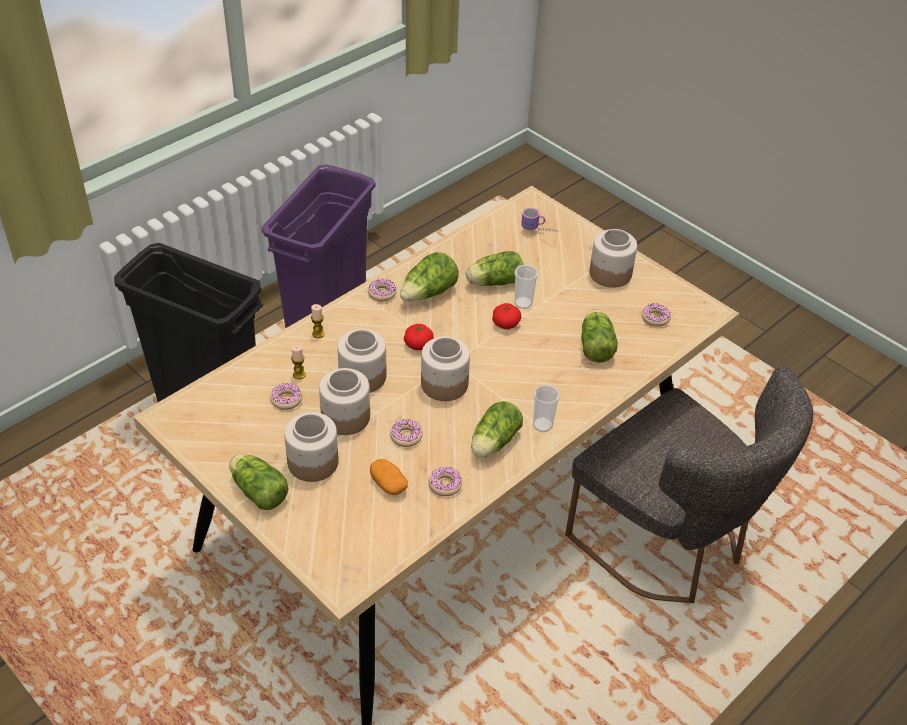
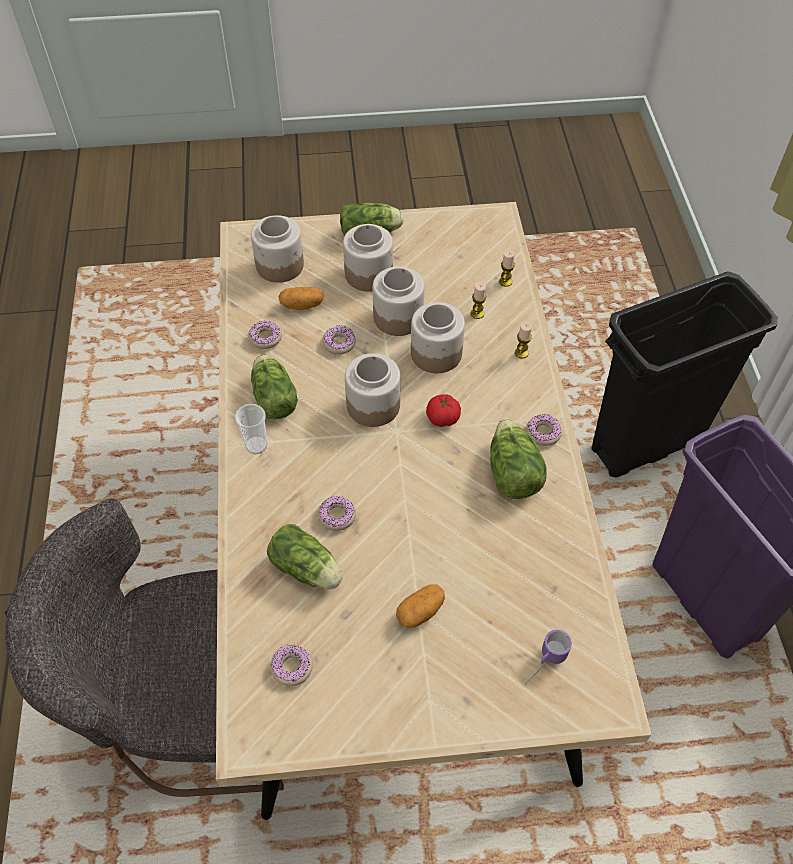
camera: 130 degrees right, 10 degrees up
donut [270,383,302,410] -> donut moved to [318,496,356,531]
lettuce [466,251,524,286] -> none
tomato [492,303,521,329] -> none
cup [515,264,538,309] -> none
jar [589,229,637,288] -> jar moved to [251,215,304,283]
none -> potato [396,584,445,628]
none -> candle [499,250,515,287]

